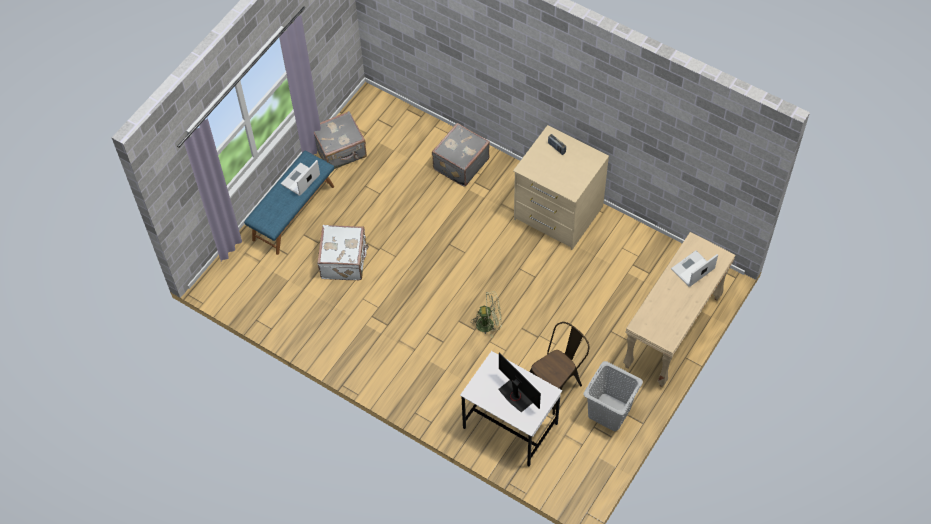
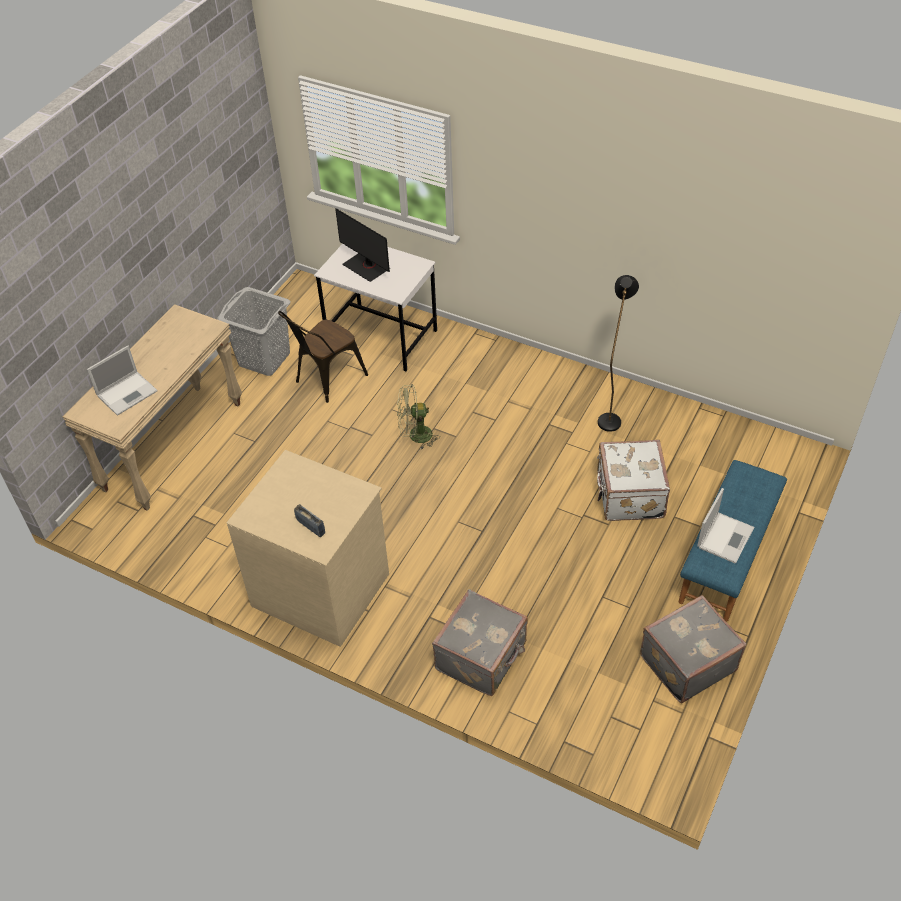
camera: 175 degrees right, 10 degrees down
none -> black floor lamp [598,275,639,432]

